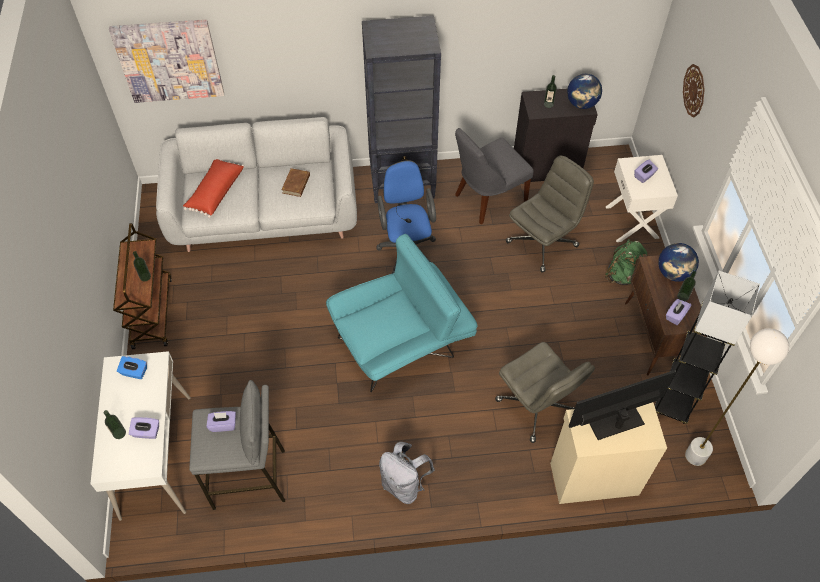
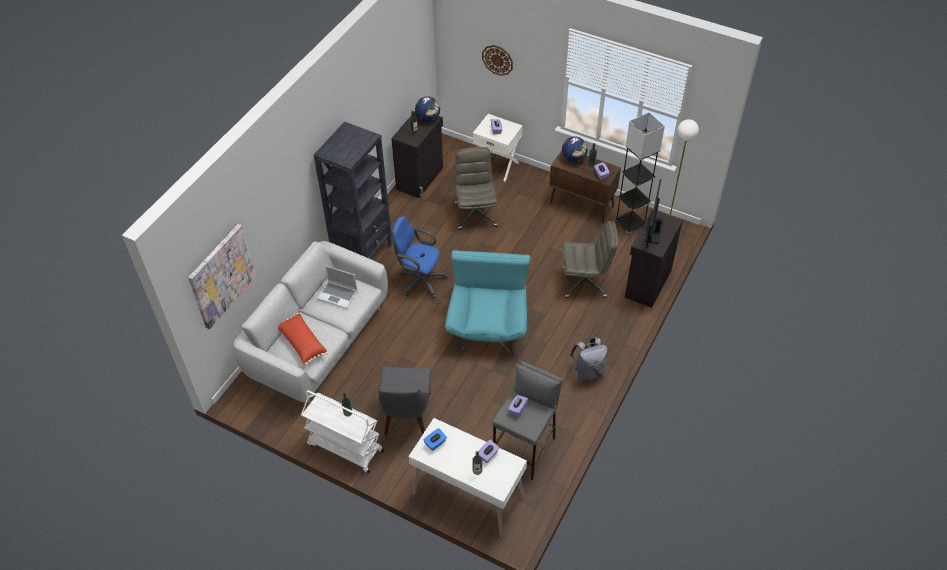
camera: 55 degrees left, 5 degrees down
brown cart [113,223,172,349] -> white cart [301,390,384,473]
brown book [282,168,310,197] -> laptop [317,266,358,309]
grey chair [455,128,534,224] -> grey chair moved to [378,367,431,435]
beige cabinet [550,402,667,504] -> black cabinet [625,210,683,308]
green backpack [605,239,647,285] -> none

